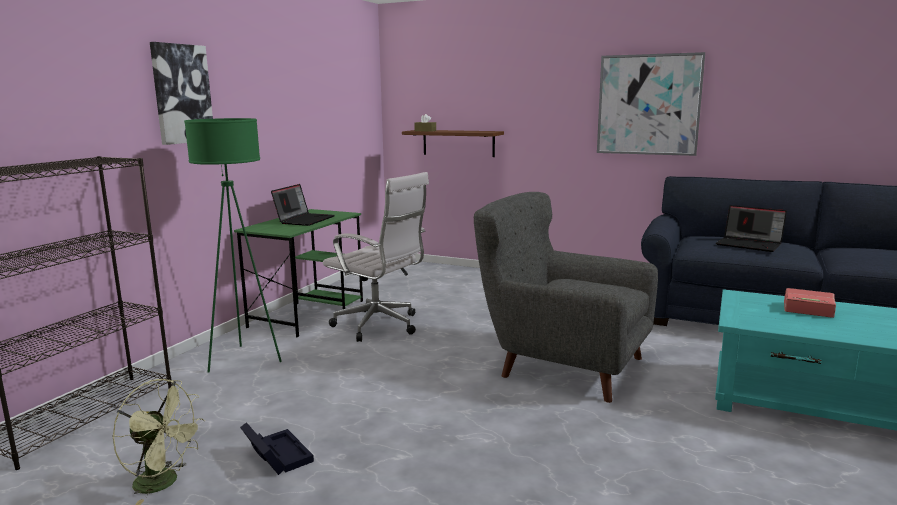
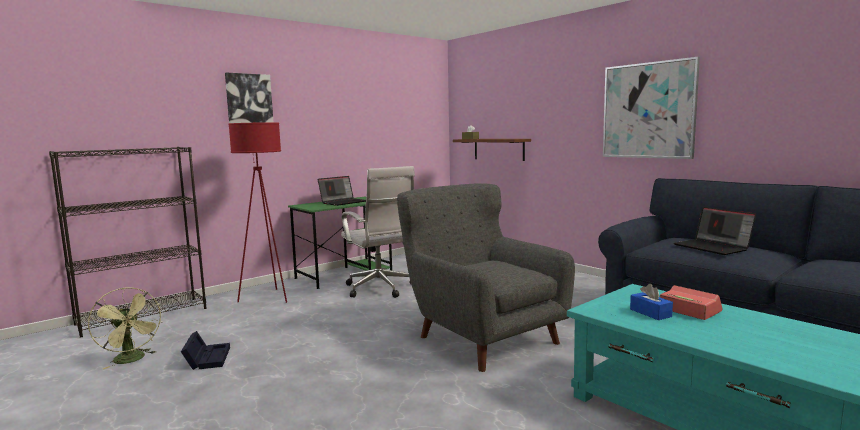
camera: 25 degrees right, 5 degrees down
green floor lamp [184,118,282,373] -> red floor lamp [228,122,287,303]
none -> blue tissue box [630,284,673,320]

